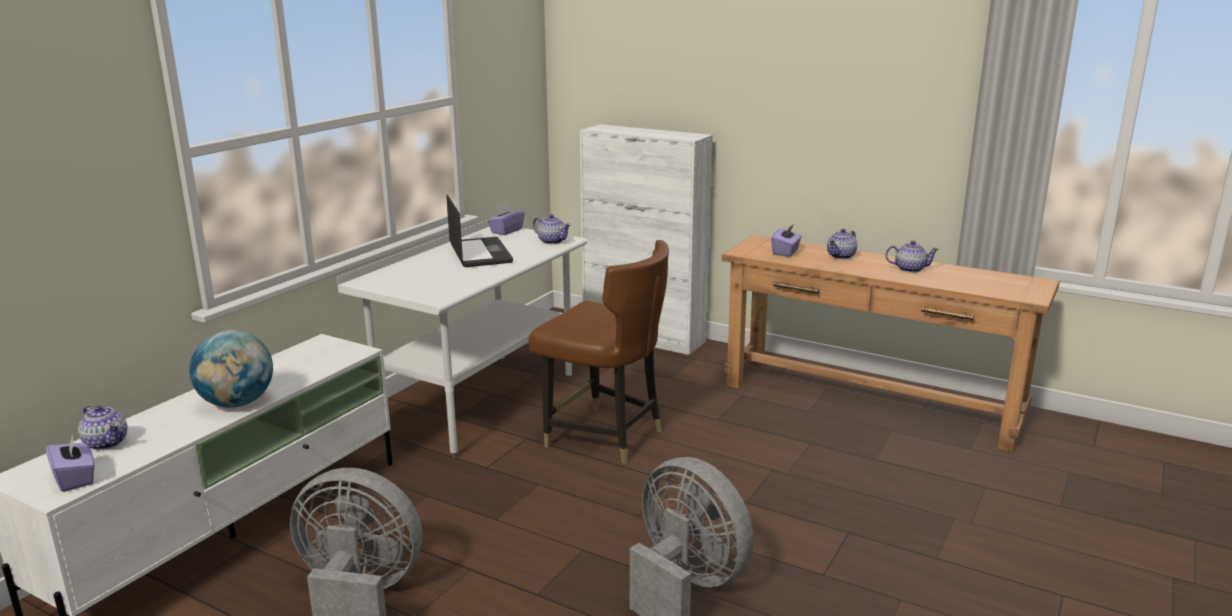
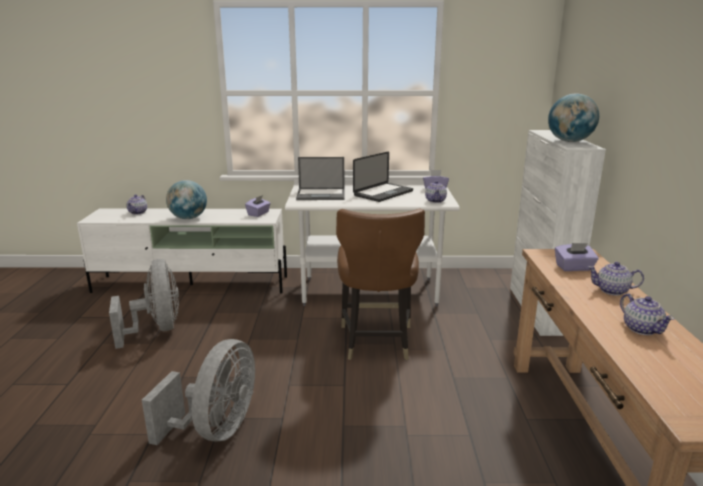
camera: 60 degrees right, 0 degrees up
purple tissue box [46,436,95,492] -> purple tissue box moved to [245,195,271,217]
none -> laptop [296,157,344,200]
none -> globe [548,94,599,142]

